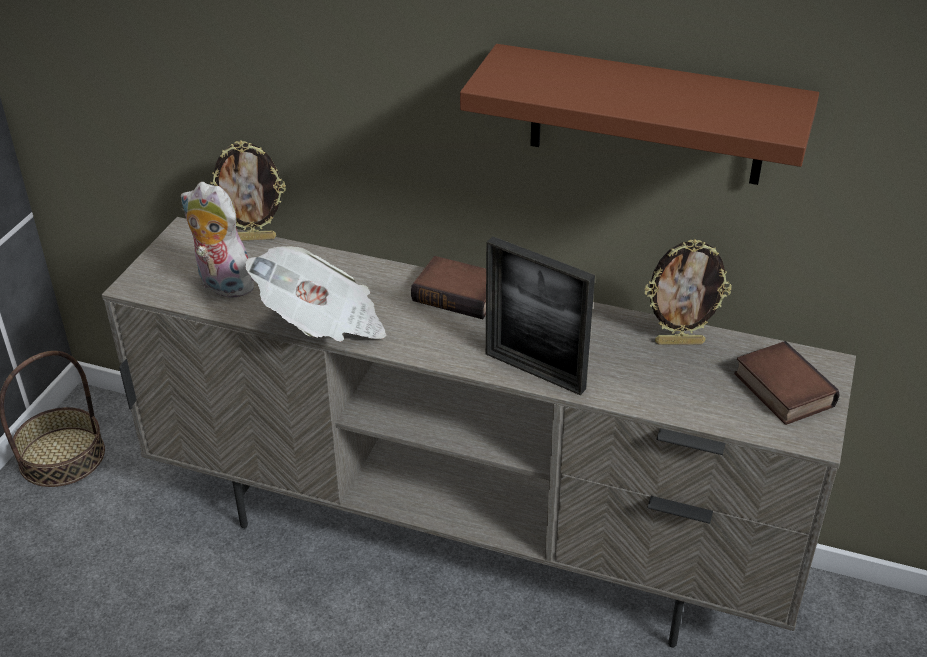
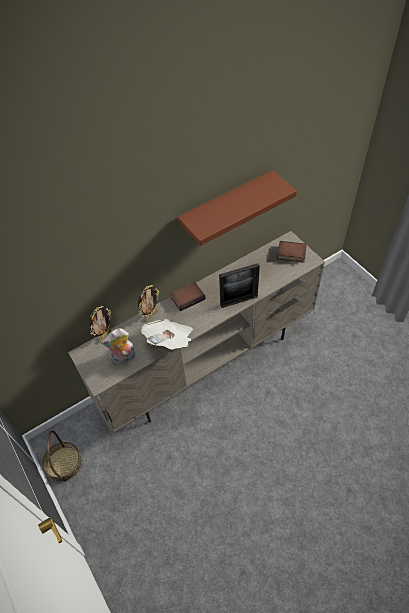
camera: 50 degrees left, 15 degrees up
picture frame [645,239,732,345] -> picture frame moved to [138,285,159,321]

